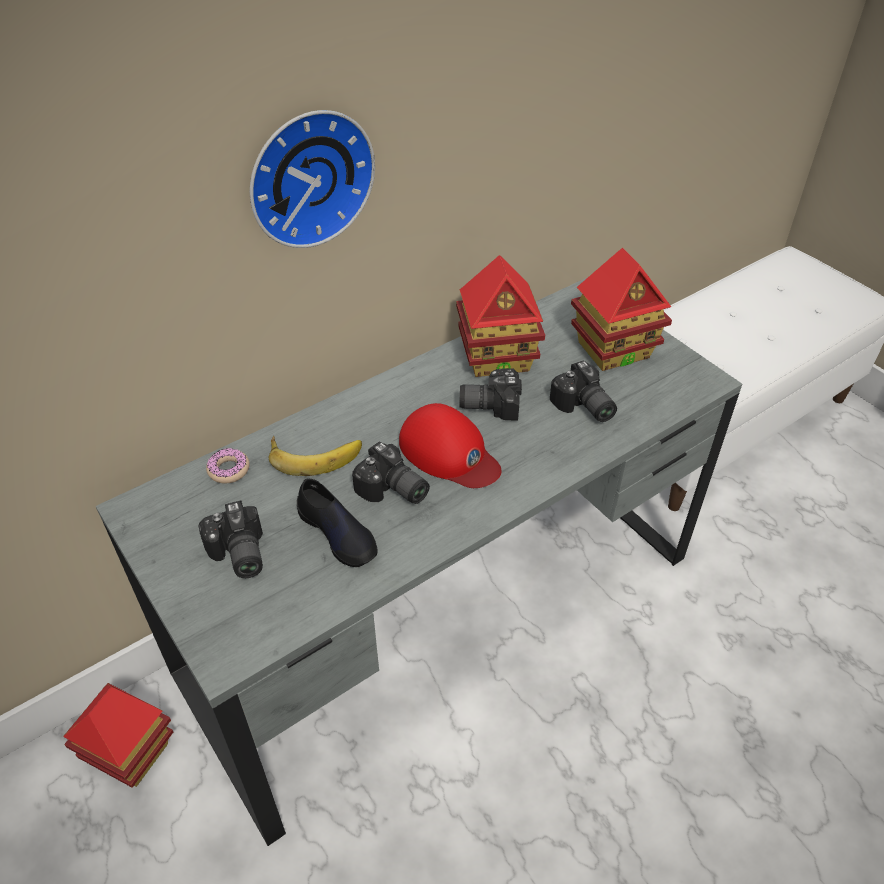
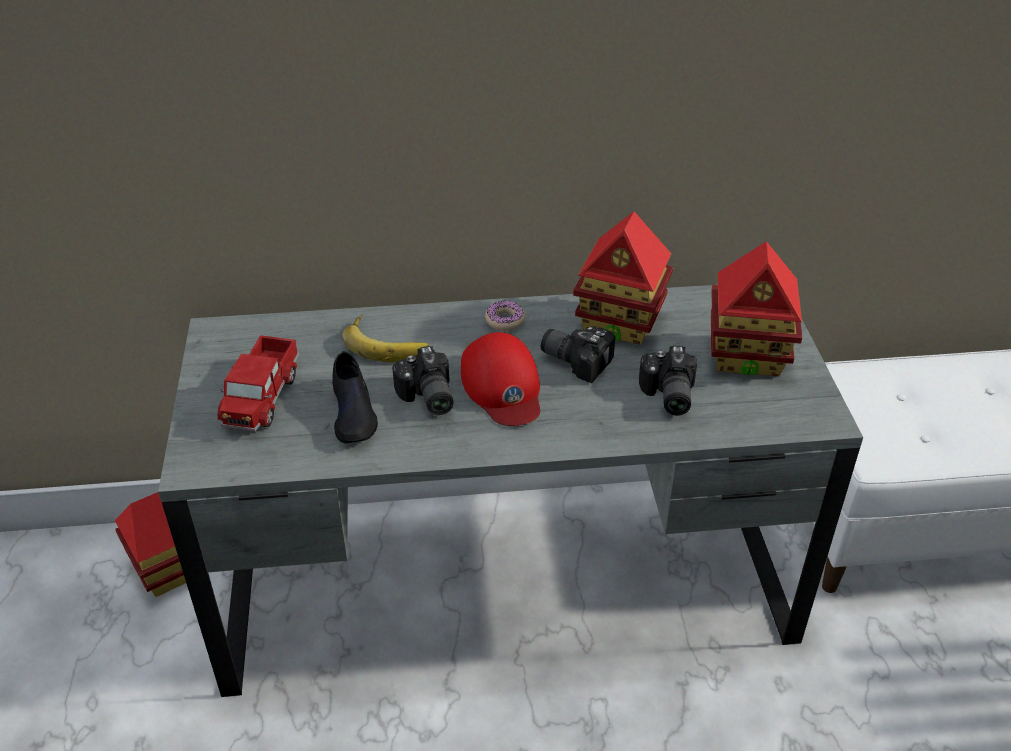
camera: 30 degrees right, 5 degrees down
camera [199,501,263,578] -> toy truck [217,335,300,431]
donut [206,448,250,484] -> donut moved to [485,300,526,331]
wall clock [250,110,375,248] -> none

